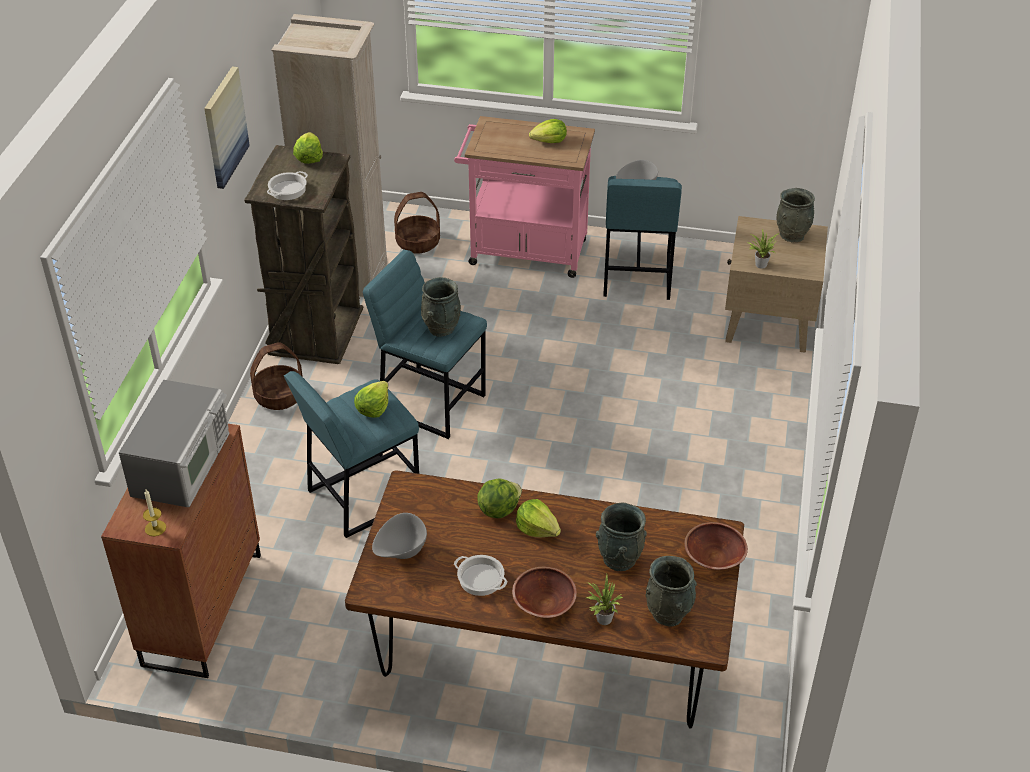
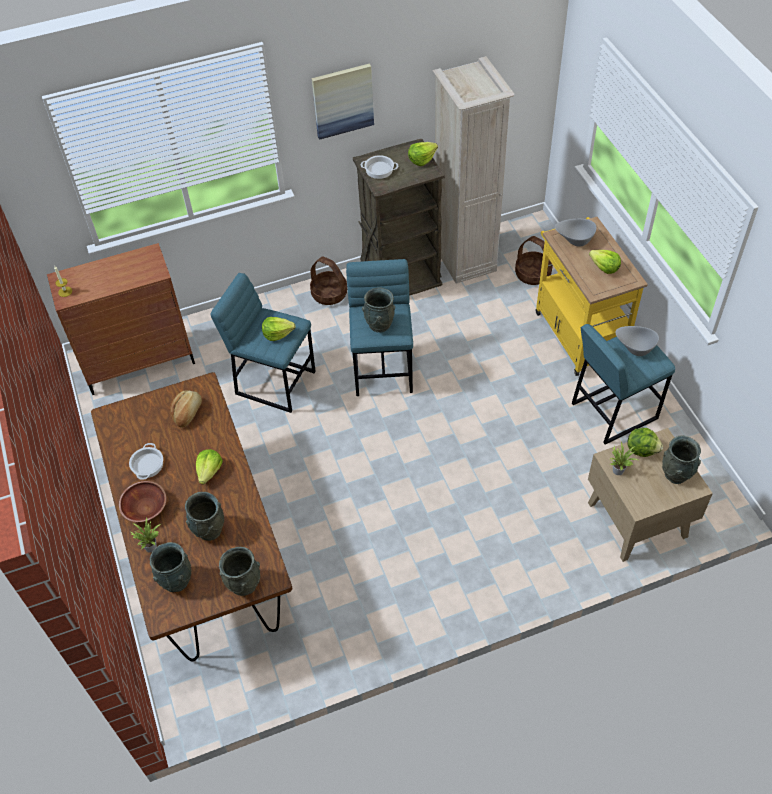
camera: 60 degrees right, 10 degrees up
microwave [119,380,230,507] -> none
grey bowl [372,513,427,559] -> grey bowl moved to [555,219,597,247]
pink cart [454,116,595,278] -> yellow cart [536,217,648,376]
lettuce [477,479,522,518] -> lettuce moved to [627,428,663,457]
brown bowl [684,522,748,570] -> grey vase [219,547,260,596]
none -> bread [170,390,202,428]

